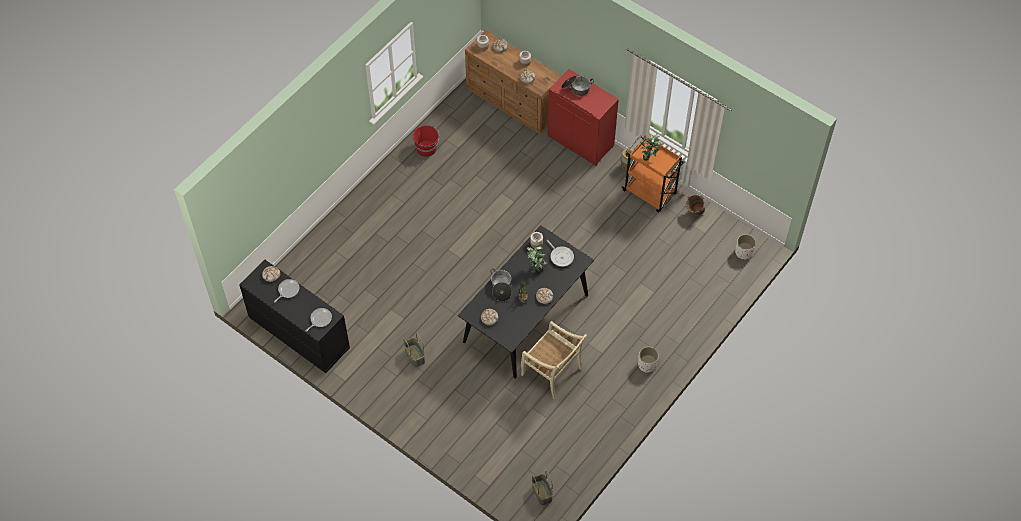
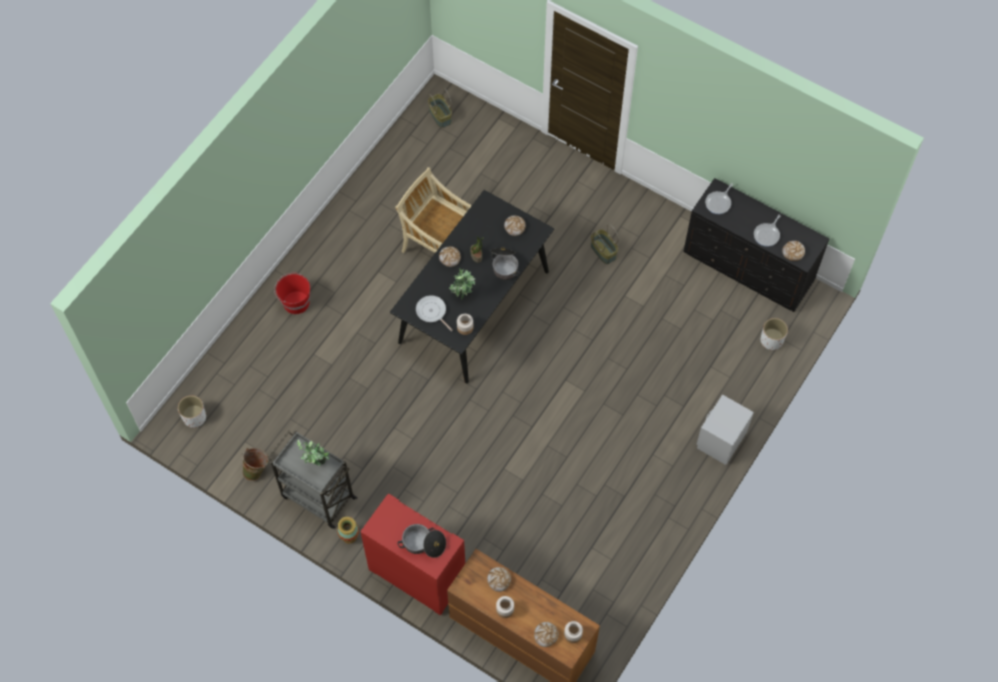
camera: 175 degrees right, 5 degrees up
red bucket [413,125,440,157] -> red bucket moved to [274,273,310,314]
orange cart [622,135,684,213] -> grey cart [268,431,358,529]
white planter [638,347,659,373] -> white planter moved to [761,318,788,350]
none -> grey nightstand [696,394,754,465]

